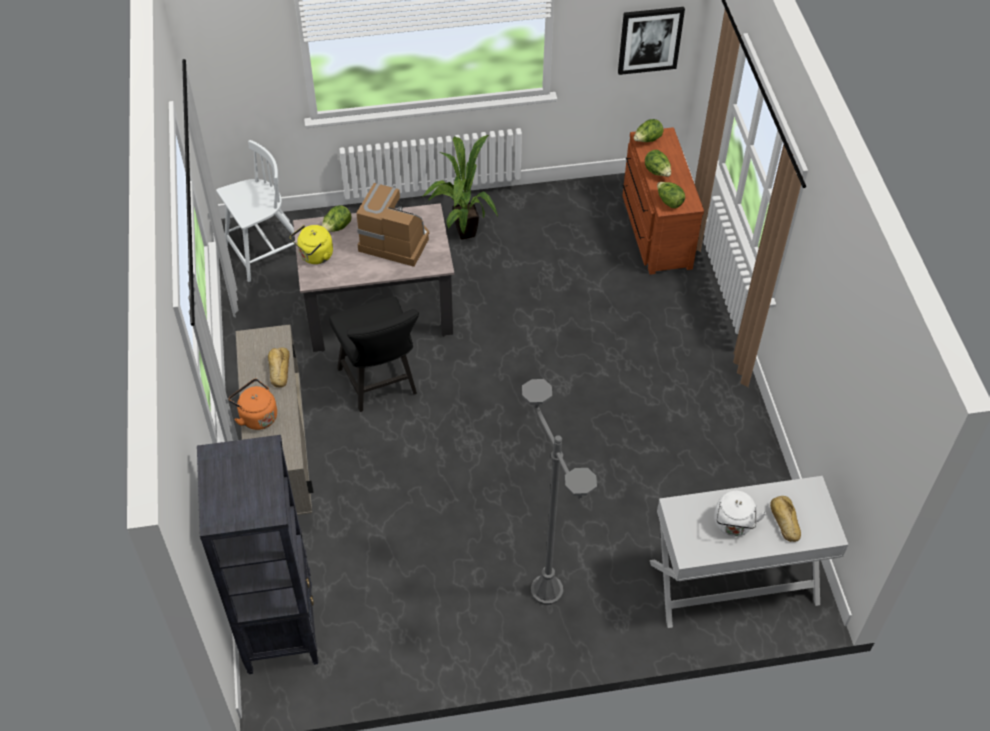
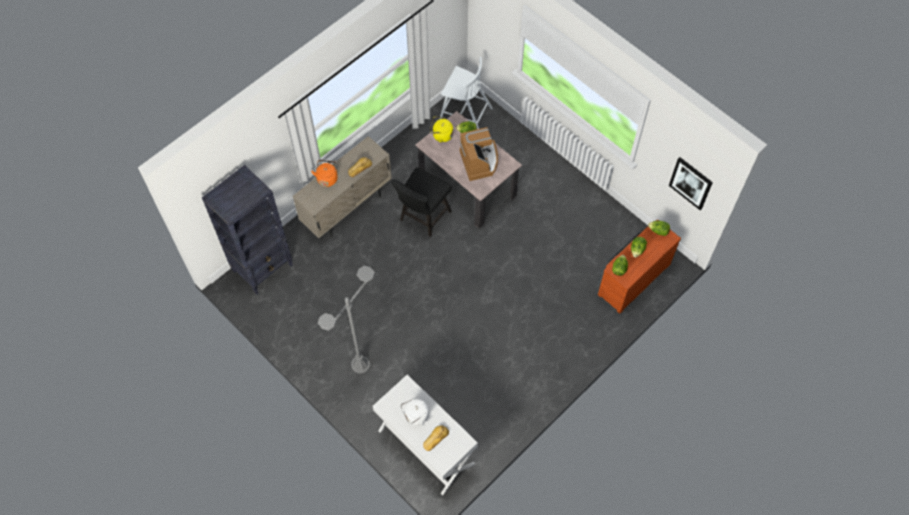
camera: 55 degrees right, 10 degrees up
potted plant [422,135,498,240] -> none

